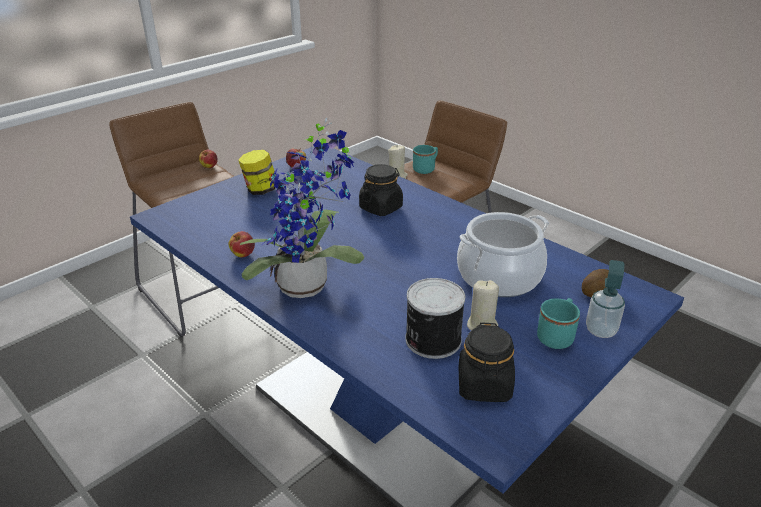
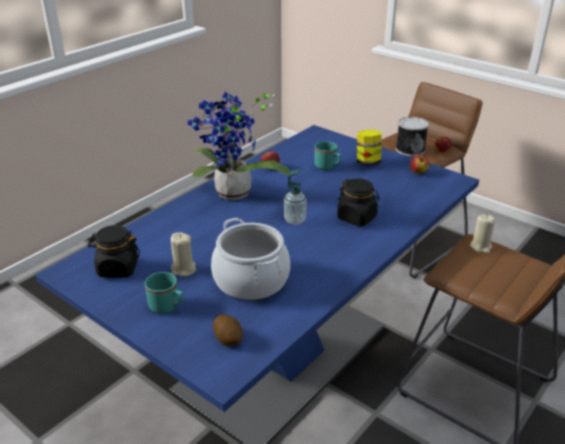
camera: 85 degrees right, 0 degrees up
can [406,278,465,359] -> can moved to [396,117,429,156]
turquoise mug [413,145,438,174] -> turquoise mug moved to [315,141,341,170]
soap dispenser [586,260,625,338] -> soap dispenser moved to [284,169,307,225]

